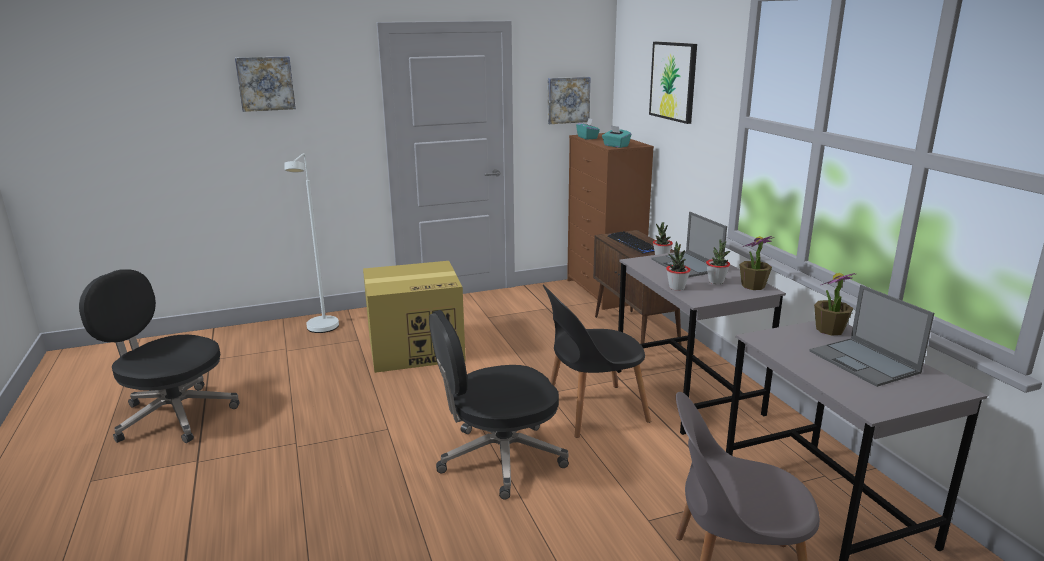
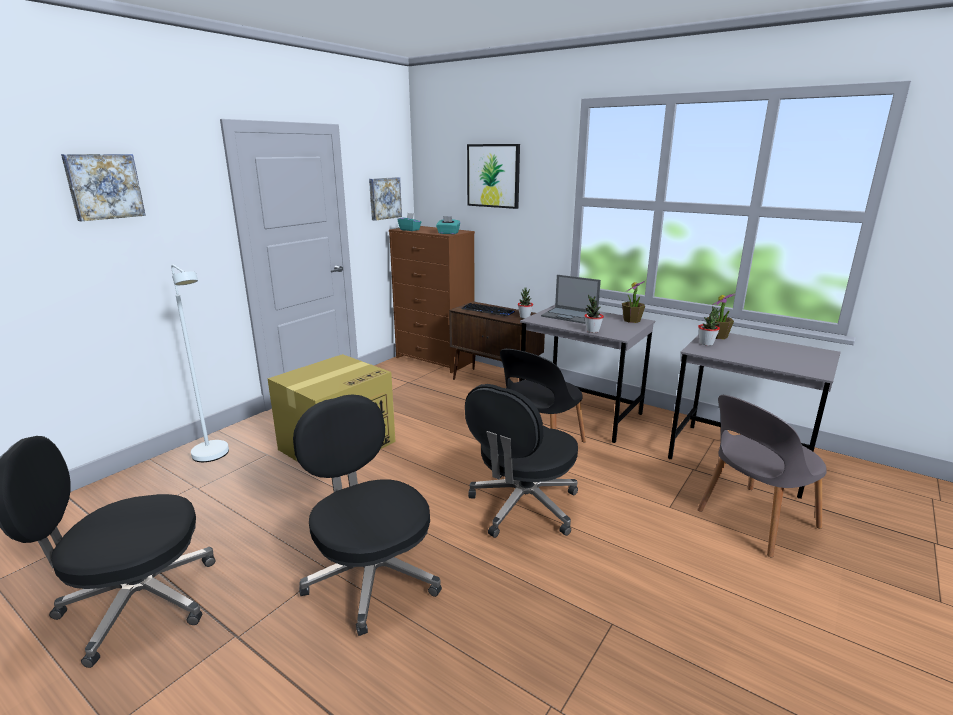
camera: 35 degrees left, 0 degrees up
potted plant [706,240,730,284] -> potted plant moved to [698,307,721,346]
laptop [810,285,934,387] -> none
none -> black office chair [293,394,442,636]

